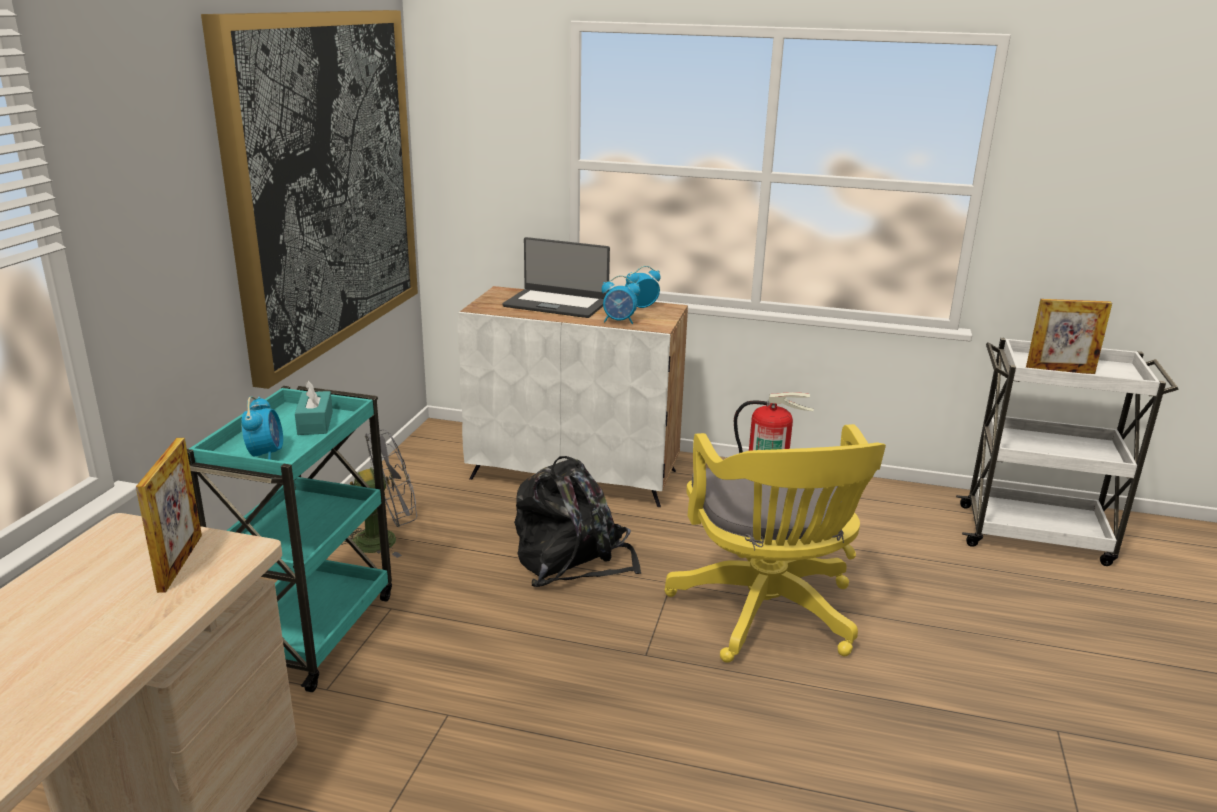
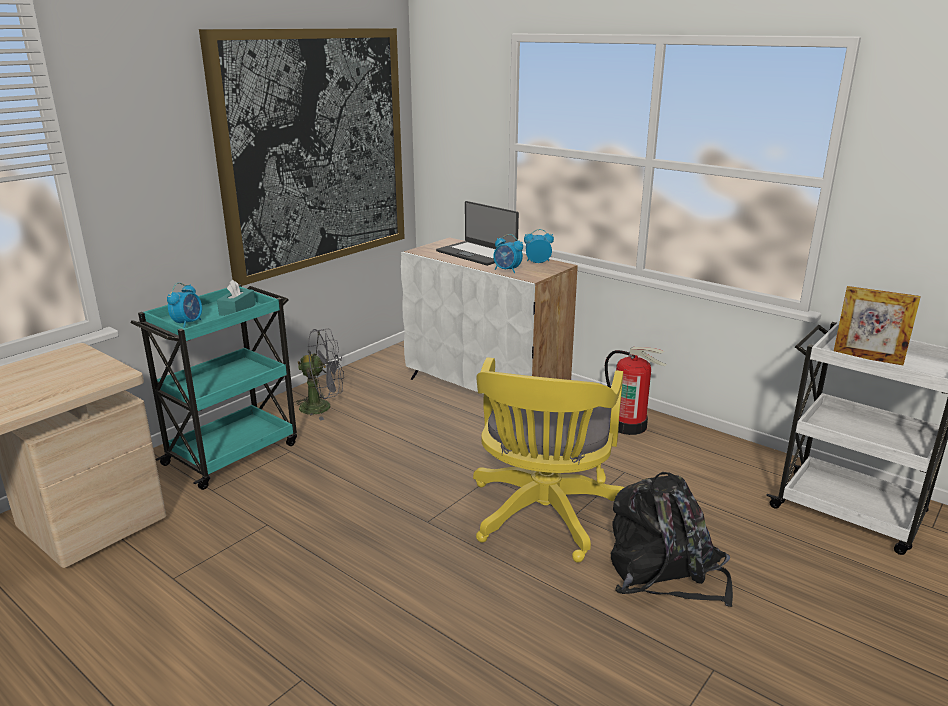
camera: 25 degrees right, 0 degrees up
picture frame [136,438,202,593] -> none
black backpack [514,456,641,587] -> black backpack moved to [611,472,733,607]

